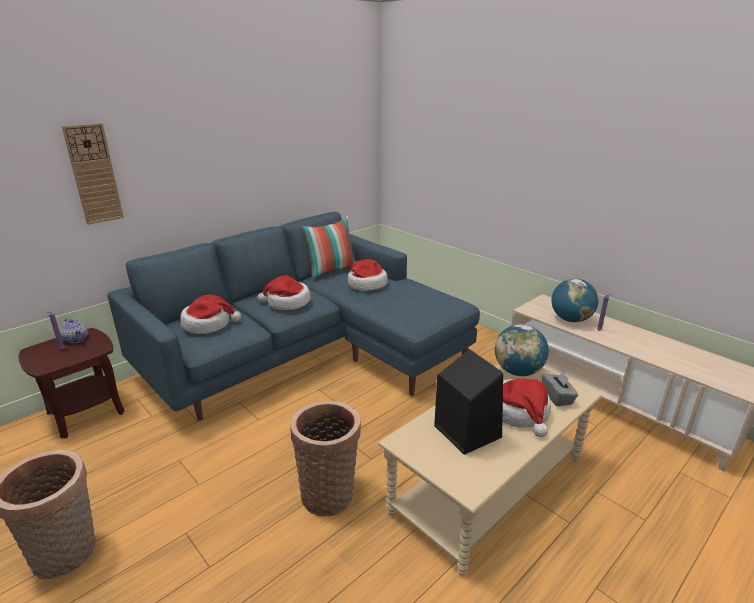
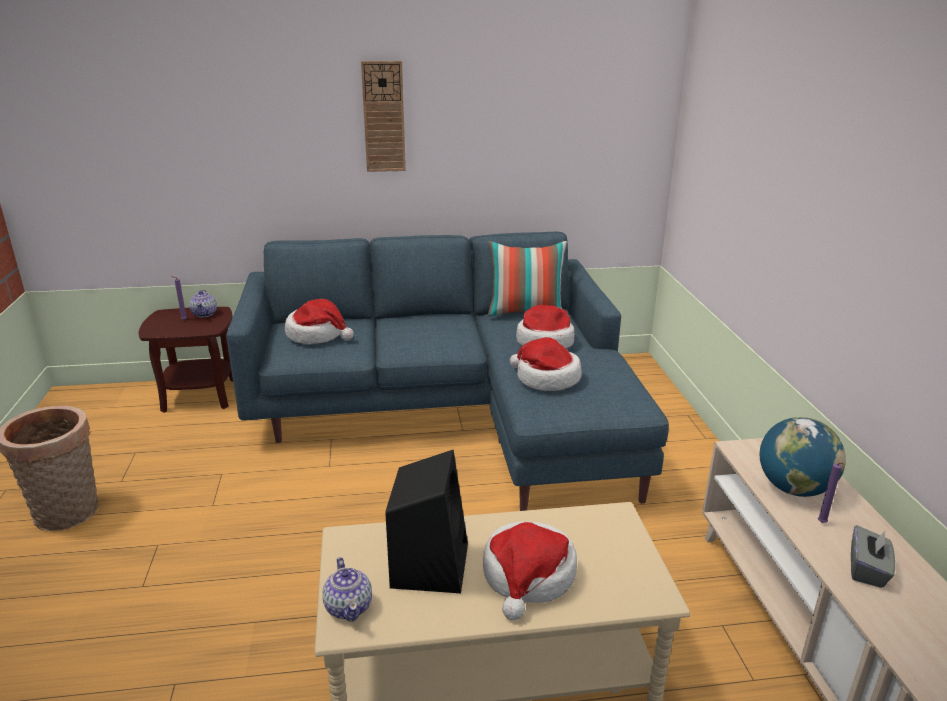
camera: 35 degrees right, 0 degrees up
wall clock [62,123,124,225] -> wall clock moved to [361,61,406,172]
hat [257,275,311,310] -> hat moved to [510,337,582,391]
basket [290,401,361,517] -> none
globe [495,324,549,376] -> none
grey tissue box [542,371,578,406] -> grey tissue box moved to [851,525,895,588]
none -> teapot [322,557,372,622]

